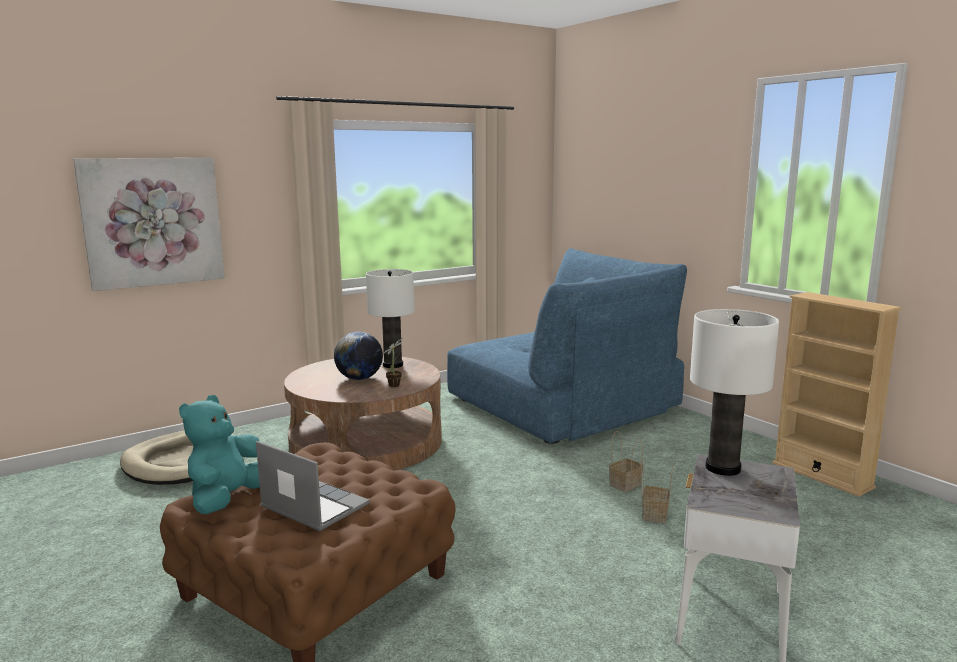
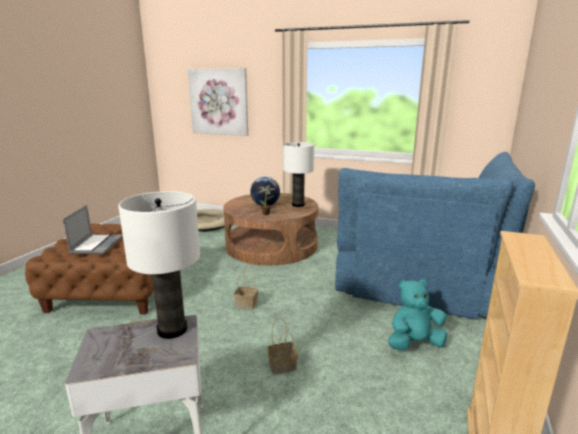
camera: 55 degrees right, 5 degrees up
turquoise plush toy [179,395,260,514] -> turquoise plush toy moved to [388,279,447,350]
basket [609,431,643,492] -> basket moved to [234,266,258,310]

